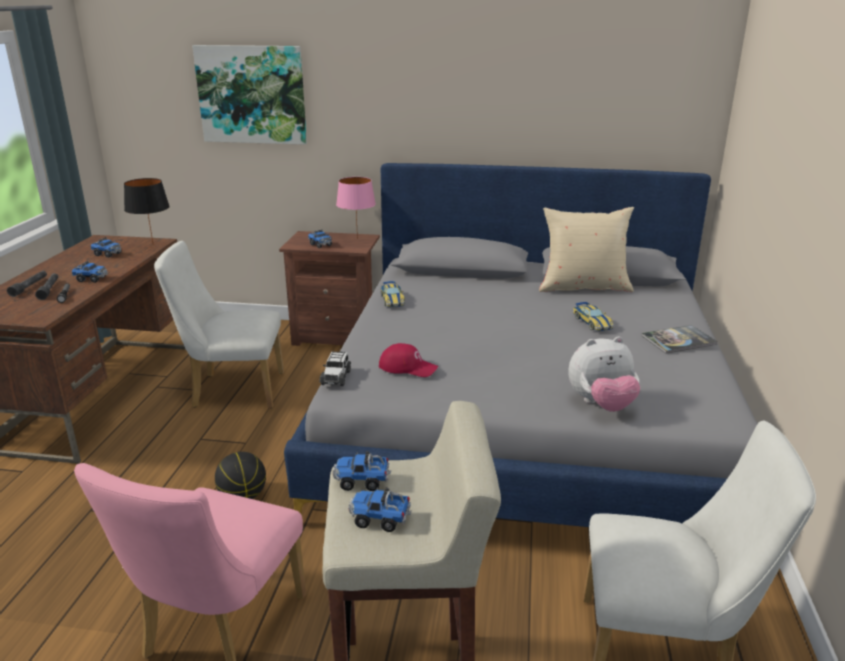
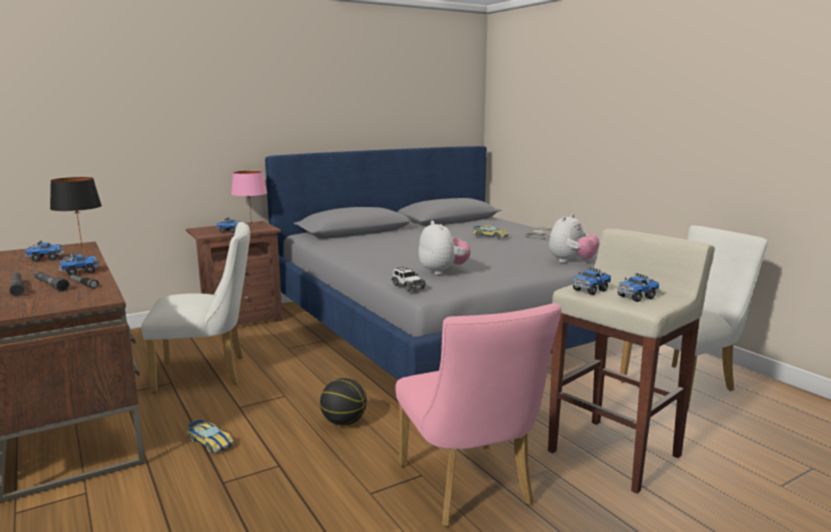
camera: 40 degrees left, 10 degrees down
white chair [154,241,284,408] -> white chair turned 150 degrees counterclockwise [141,222,250,393]
picture [192,45,307,145] -> none
red cap [379,343,438,377] -> plush toy [419,221,470,275]
toy car [380,281,405,307] -> toy car moved to [187,419,234,453]
beige pillow [539,207,634,292] -> none

